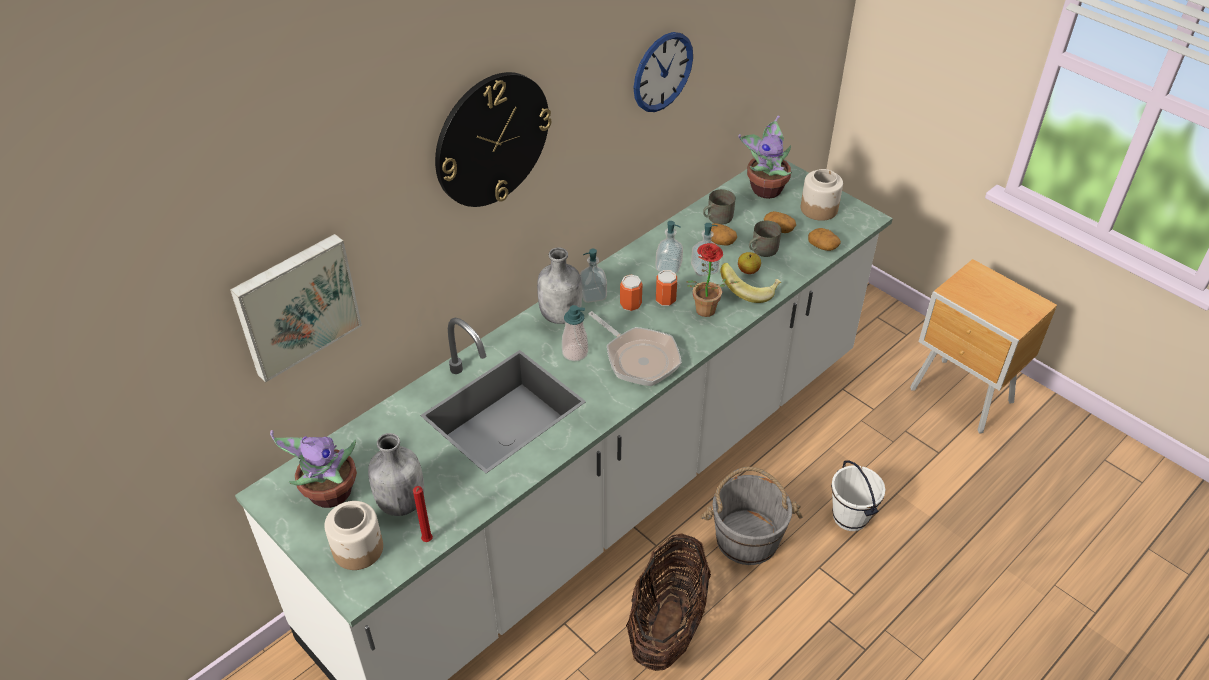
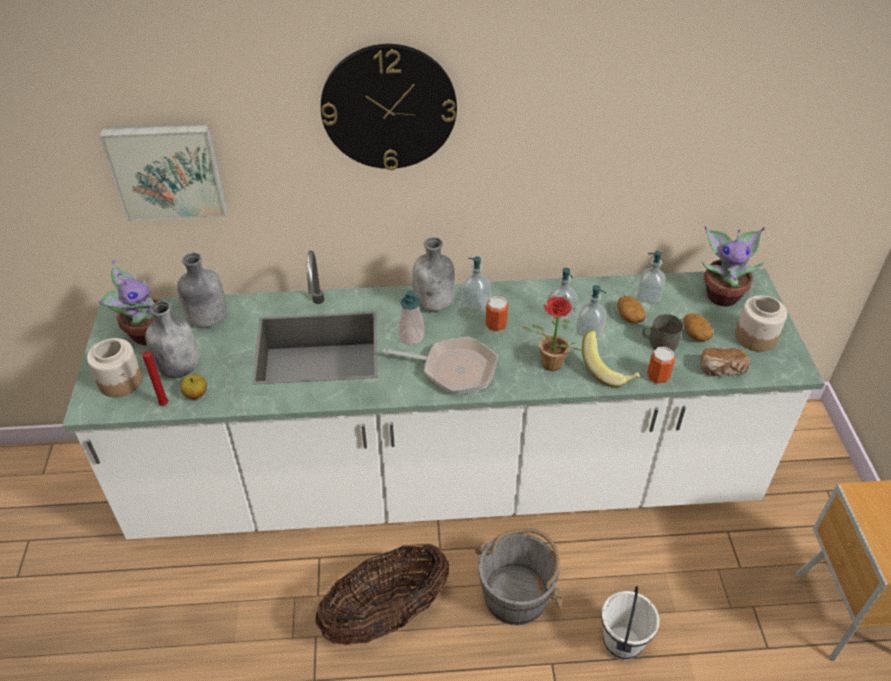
camera: 40 degrees right, 0 degrees up
frying pan [589,311,682,386] -> frying pan turned 75 degrees counterclockwise [383,336,498,395]
wall clock [634,32,693,112] -> none
can [656,270,677,306] -> can moved to [647,347,675,384]
grey mug [703,189,736,225] -> soap dispenser [637,251,665,304]
apple [738,252,761,274] -> apple moved to [180,374,207,399]
potato [808,228,841,251] -> bread [701,348,750,376]
none -> grey bottle [177,253,226,327]

